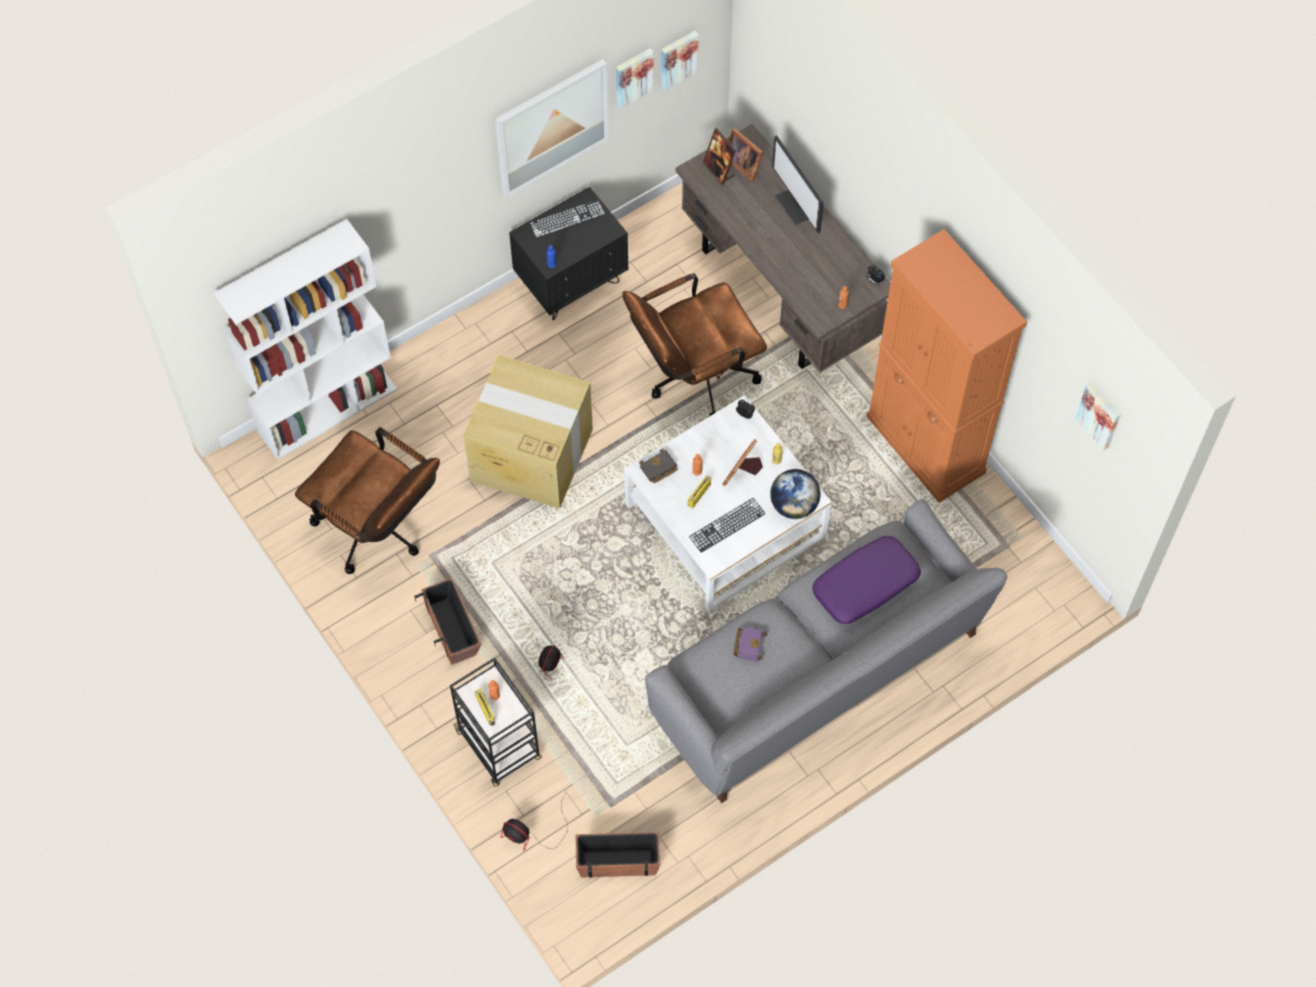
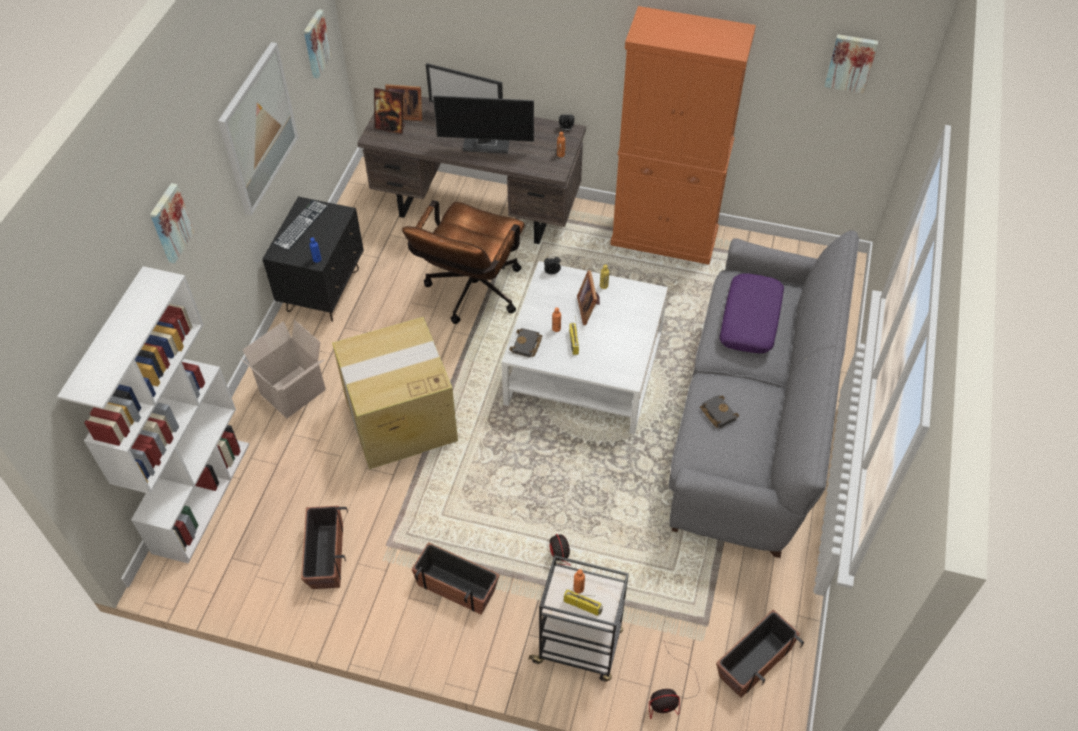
camera: 40 degrees left, 10 degrees down
brown office chair [295,427,440,574] -> planter [301,506,348,589]
picture [616,48,654,109] -> picture moved to [150,183,195,263]
keyboard [689,498,765,553] -> none
purple book [733,626,767,661] -> black book [700,395,739,428]
globe [770,469,820,519] -> none
none -> cardboard box [240,320,326,418]
none -> monitor [433,95,534,154]

